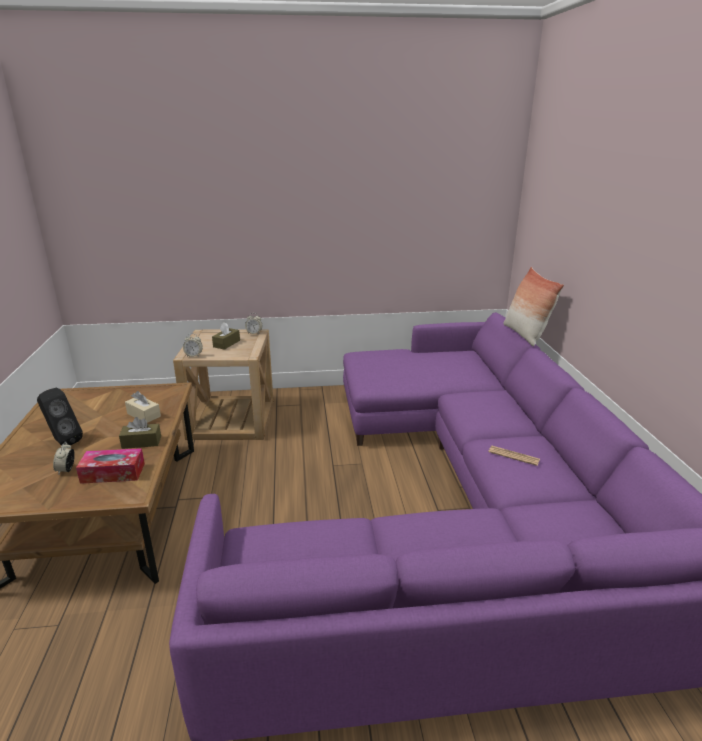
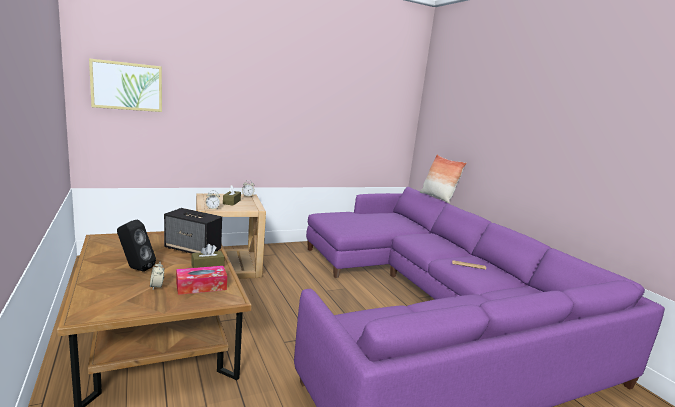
camera: 20 degrees left, 10 degrees down
beige tissue box [125,391,161,423] -> speaker [164,208,222,254]
none -> picture [89,58,162,112]

